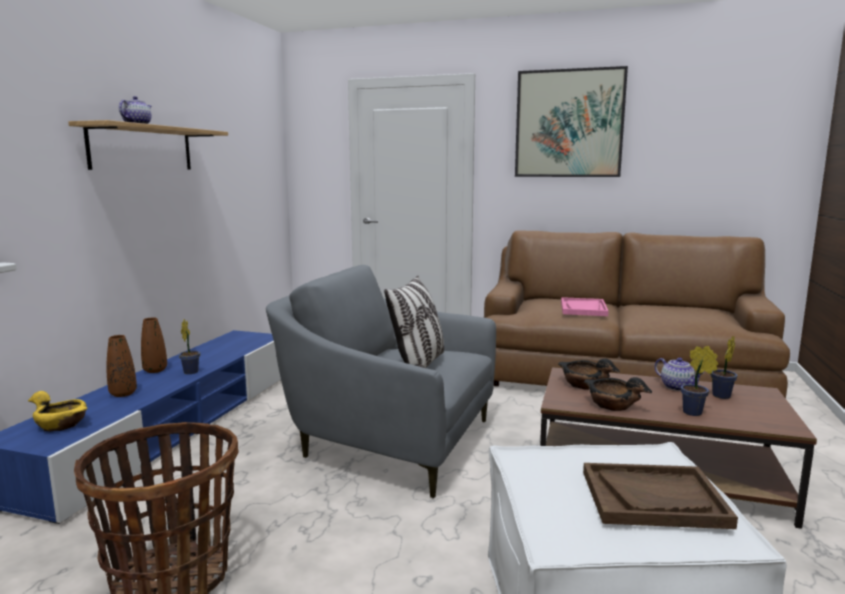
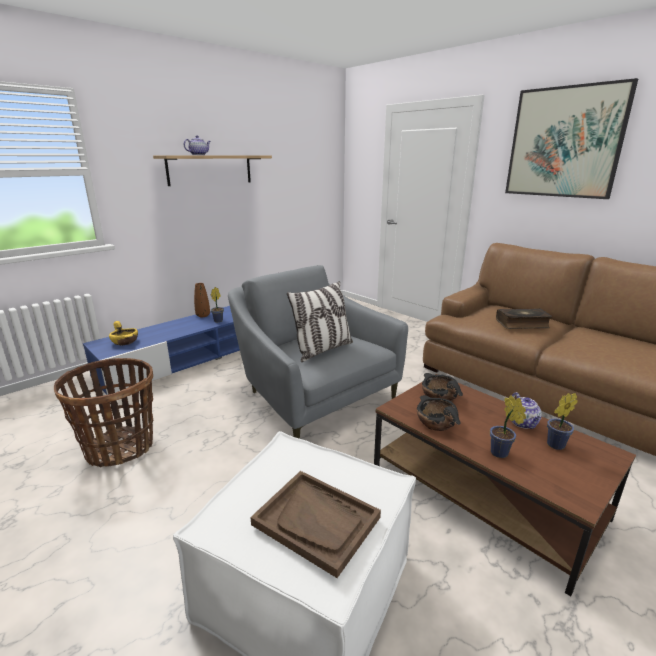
camera: 30 degrees right, 10 degrees up
brown vase [106,335,137,397] -> none
pink tray [561,297,608,316] -> book [496,309,552,329]

